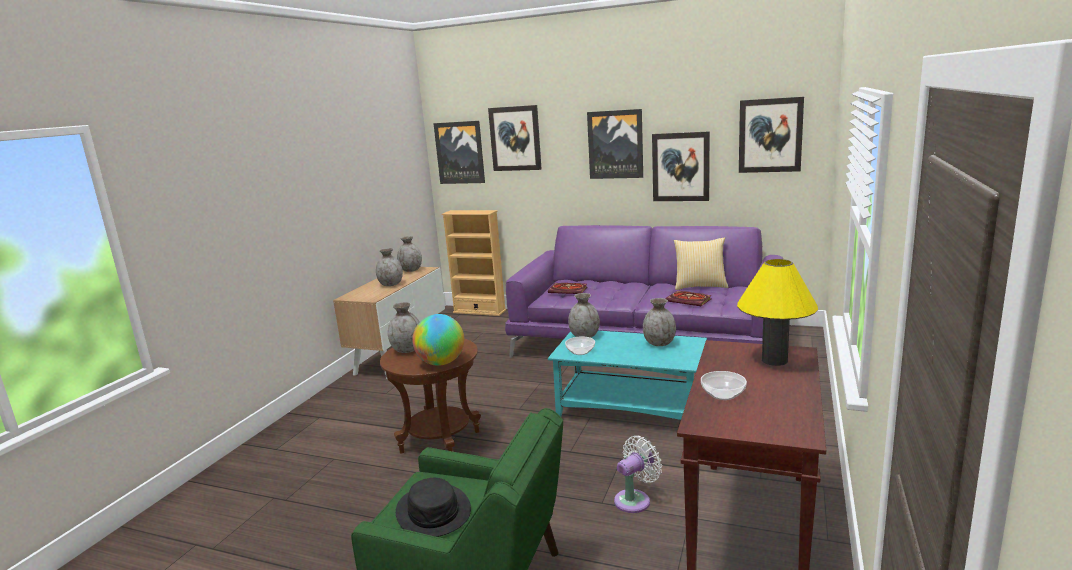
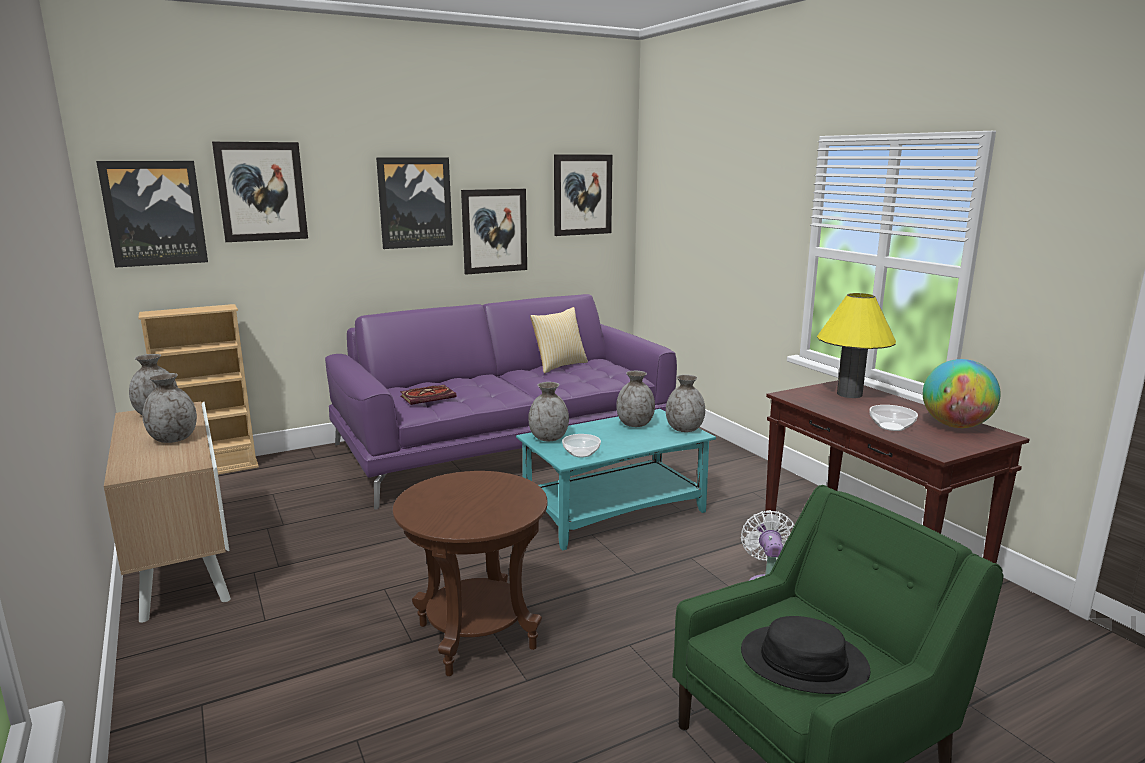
camera: 50 degrees left, 0 degrees up
grey vase [388,302,420,353] -> grey vase moved to [666,375,705,432]
globe [412,314,464,366] -> globe moved to [923,359,1001,428]
book [666,291,712,306] -> none

